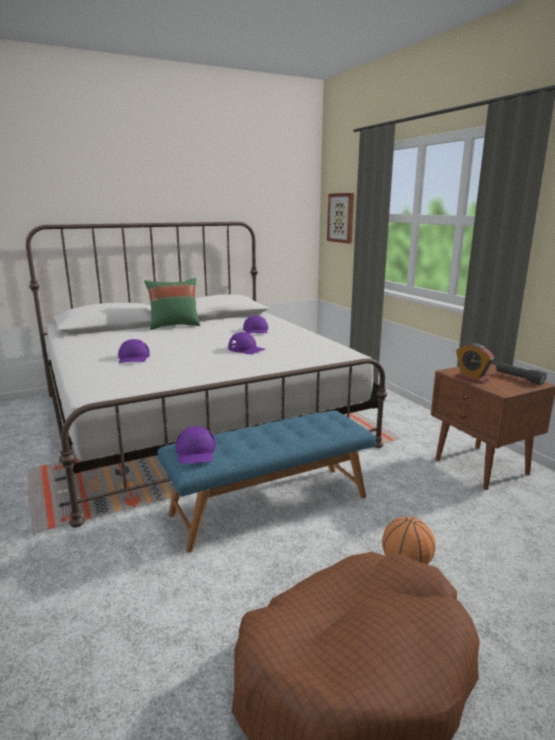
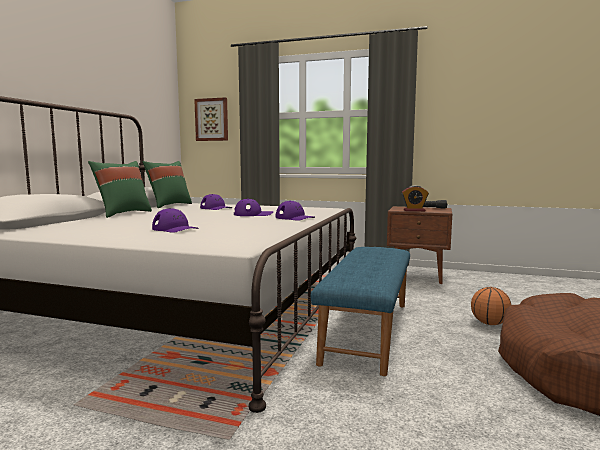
camera: 45 degrees left, 10 degrees down
purple cap [176,426,216,464] -> purple cap moved to [276,201,315,221]
none -> green pillow [142,161,192,208]

